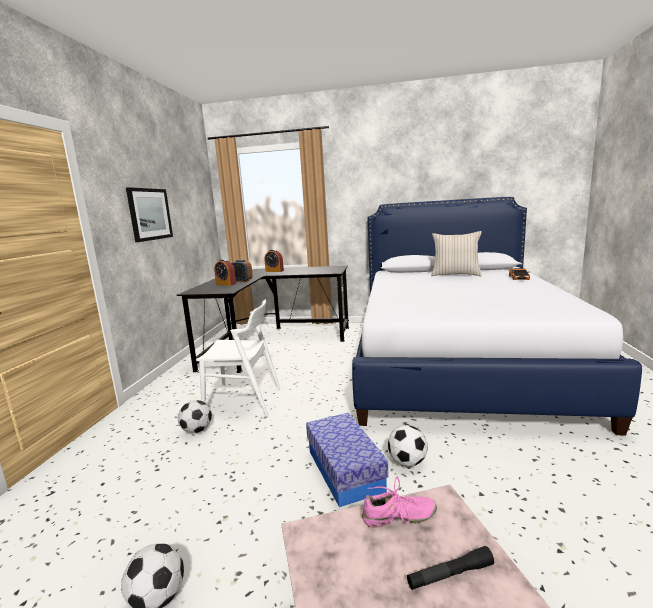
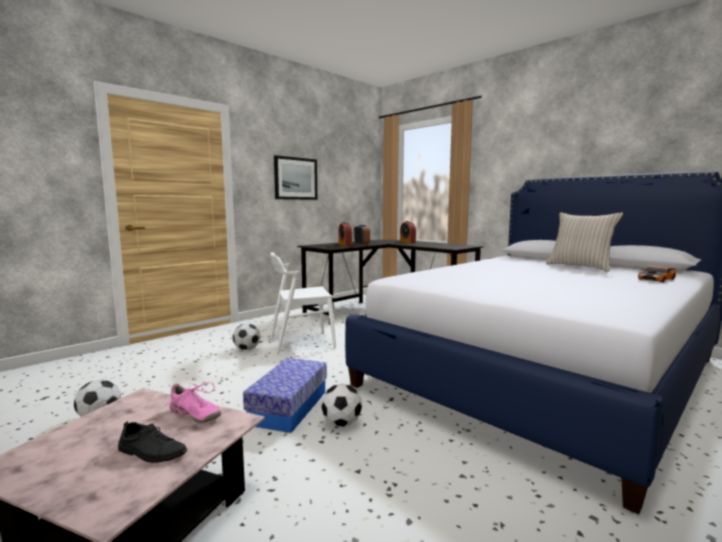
camera: 35 degrees right, 5 degrees down
white chair [196,300,280,416] -> white chair turned 120 degrees clockwise [270,252,336,355]
black flashlight [407,546,494,590] -> black shoe [118,421,187,463]

